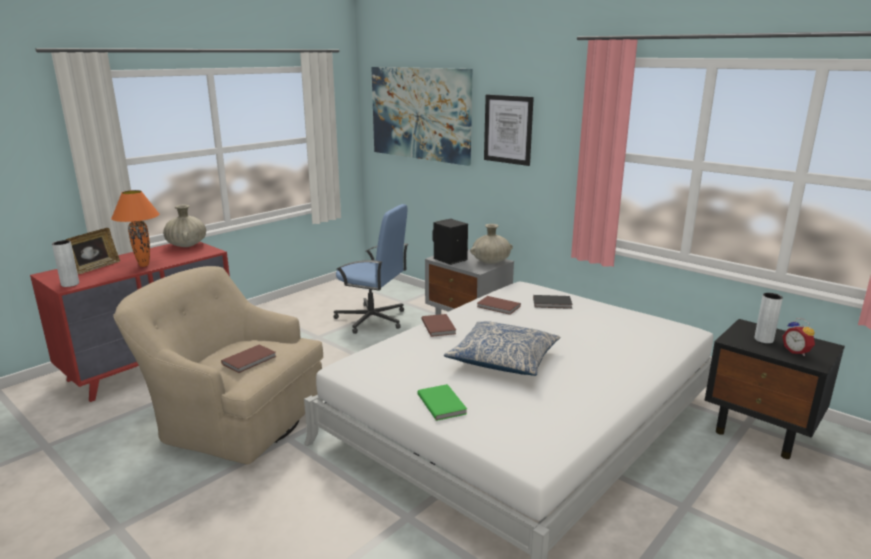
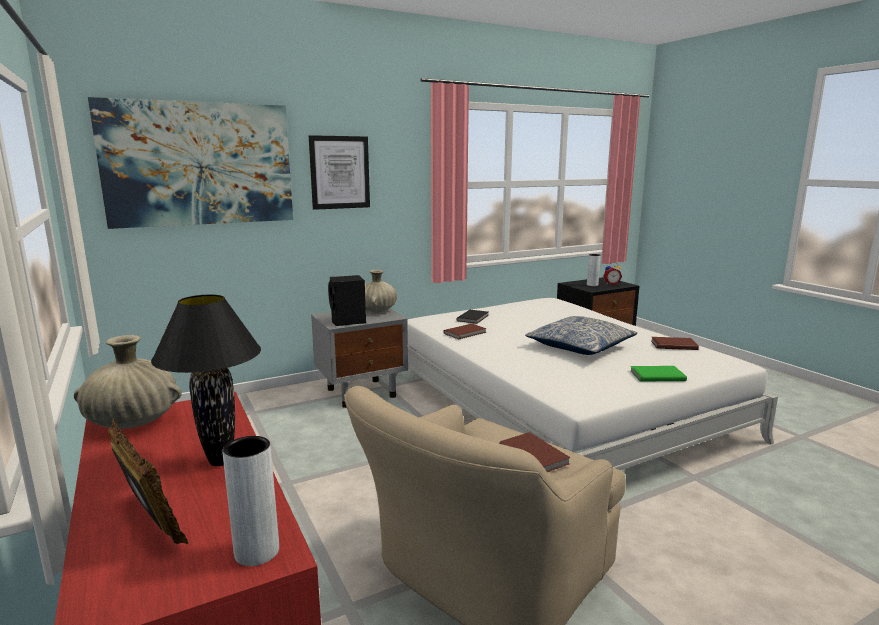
camera: 70 degrees left, 5 degrees down
orange table lamp [111,190,160,267] -> black table lamp [151,294,261,466]
blue office chair [333,204,408,334] -> none
brown book [422,314,456,337] -> brown book moved to [651,337,699,350]

